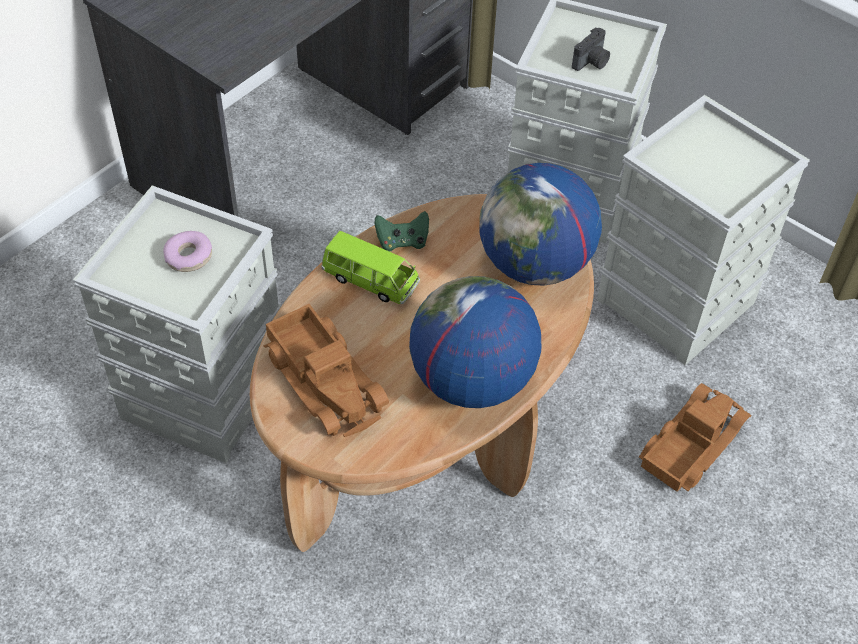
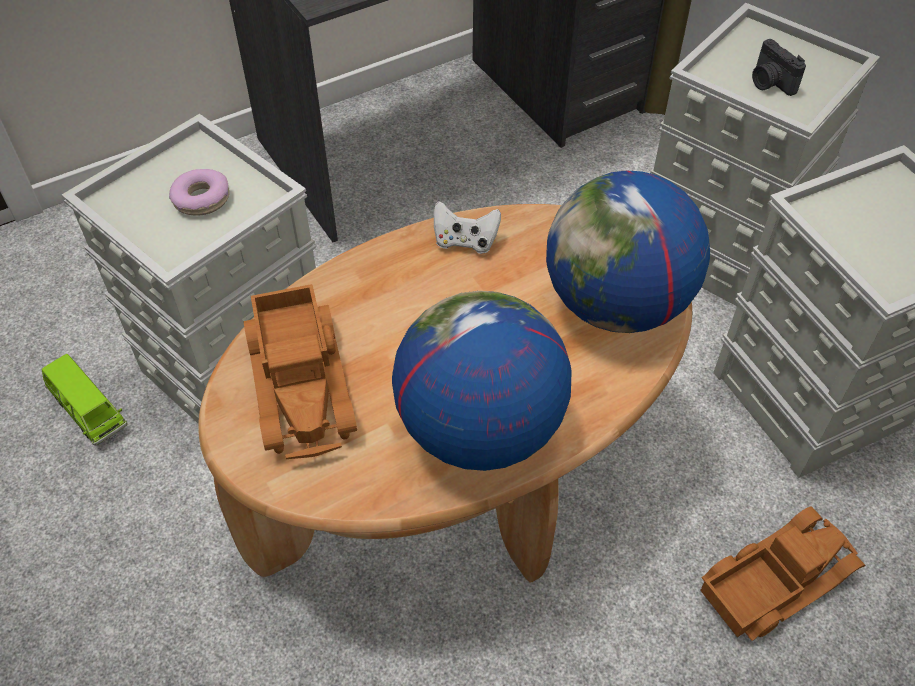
camera: 20 degrees right, 0 degrees up
green toy car [321,231,420,304] -> green toy car moved to [42,354,128,446]
green game controller [374,211,429,252] -> white game controller [434,201,501,254]
camera [572,28,610,71] -> camera turned 90 degrees clockwise [752,39,806,96]

